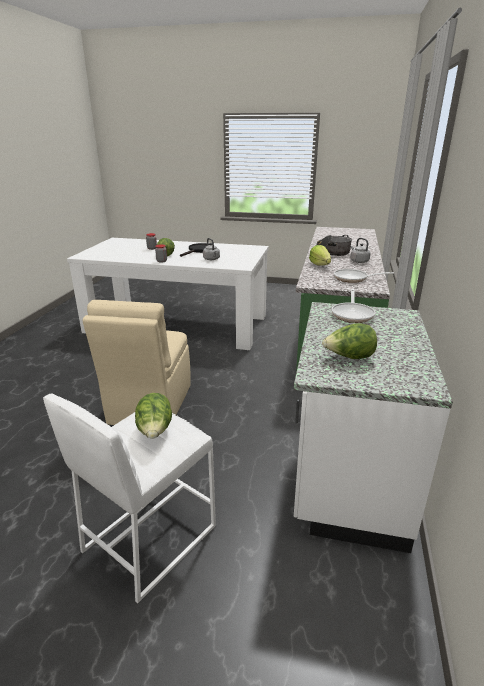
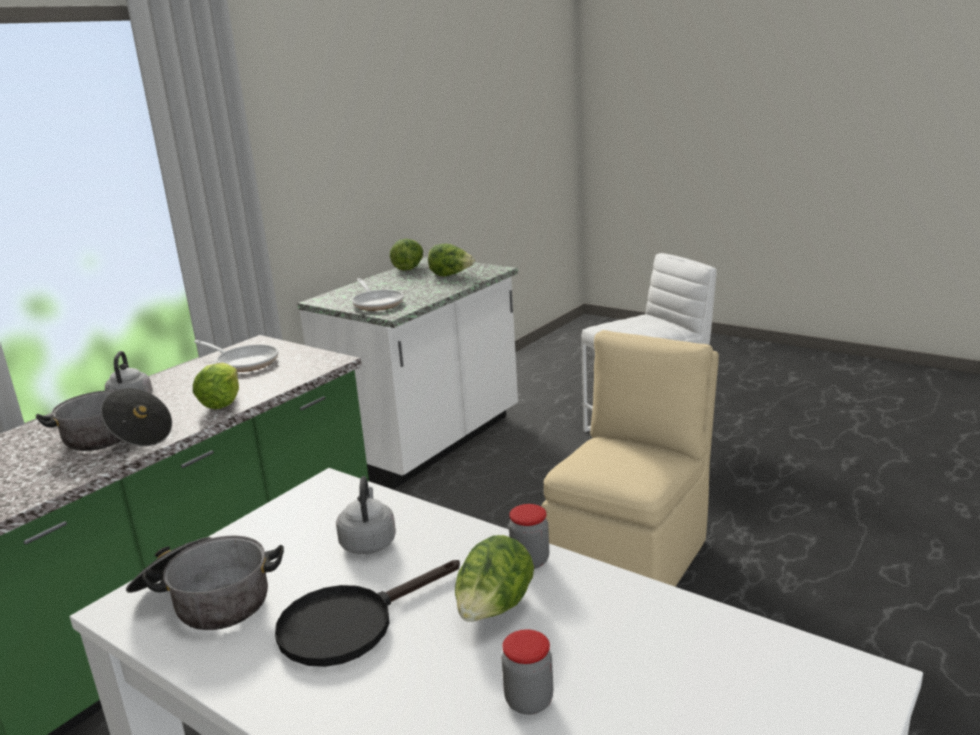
camera: 155 degrees left, 5 degrees down
lettuce [135,393,172,439] -> lettuce moved to [390,239,423,271]
frying pan [331,289,376,323] -> frying pan turned 120 degrees clockwise [352,278,404,311]
none -> cooking pot [126,536,284,630]

